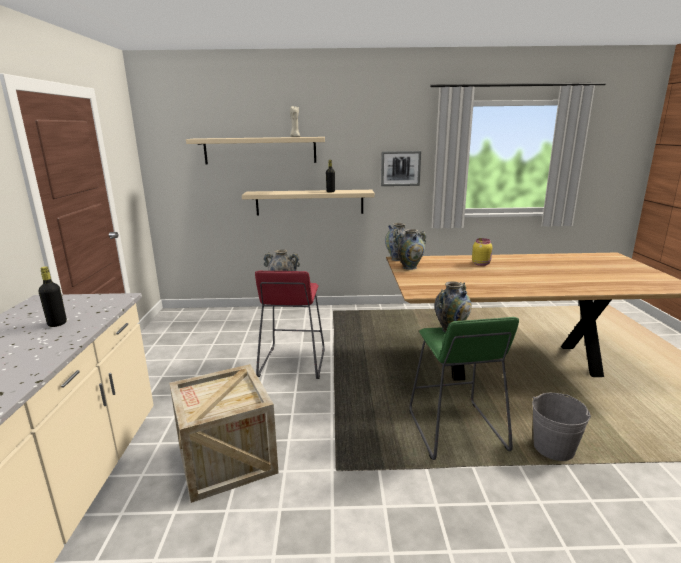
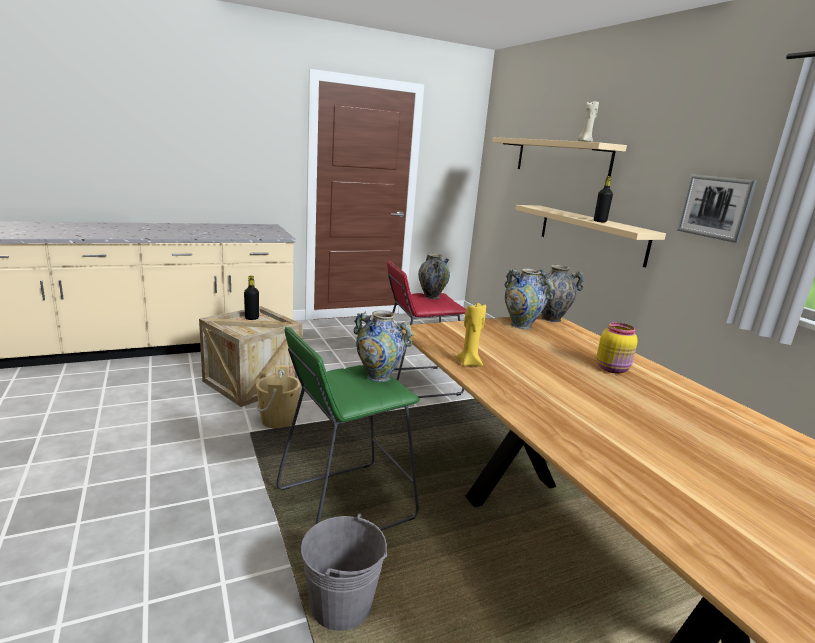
camera: 65 degrees right, 0 degrees up
black bottle [39,266,67,327] -> black bottle moved to [244,275,259,320]
none -> beige bucket [256,365,301,429]
none -> yellow candle [455,303,486,366]

